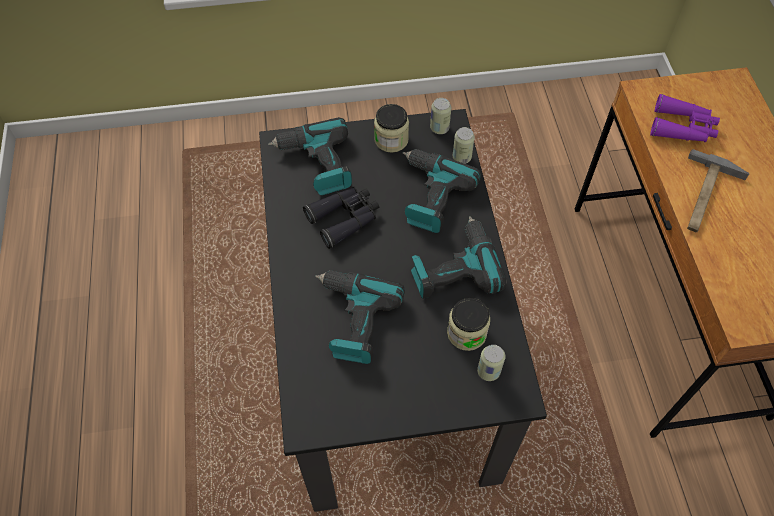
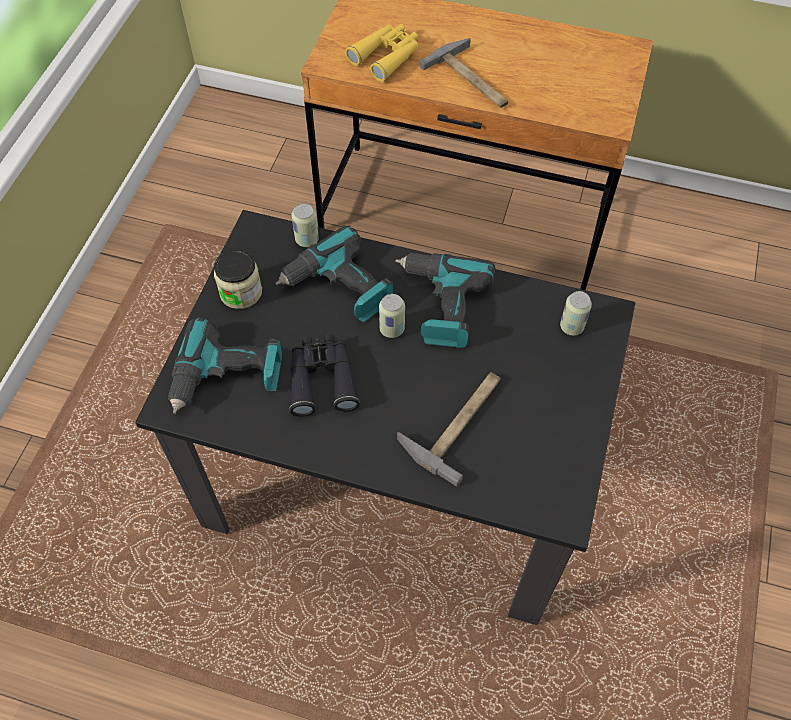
camera: 65 degrees left, 0 degrees up
power drill [315,270,405,364] -> hammer [397,372,501,486]
can [430,98,451,134] -> can moved to [379,294,405,338]
jar [447,298,490,351] -> none
purple binoculars [650,94,720,142] -> yellow binoculars [345,24,419,82]

